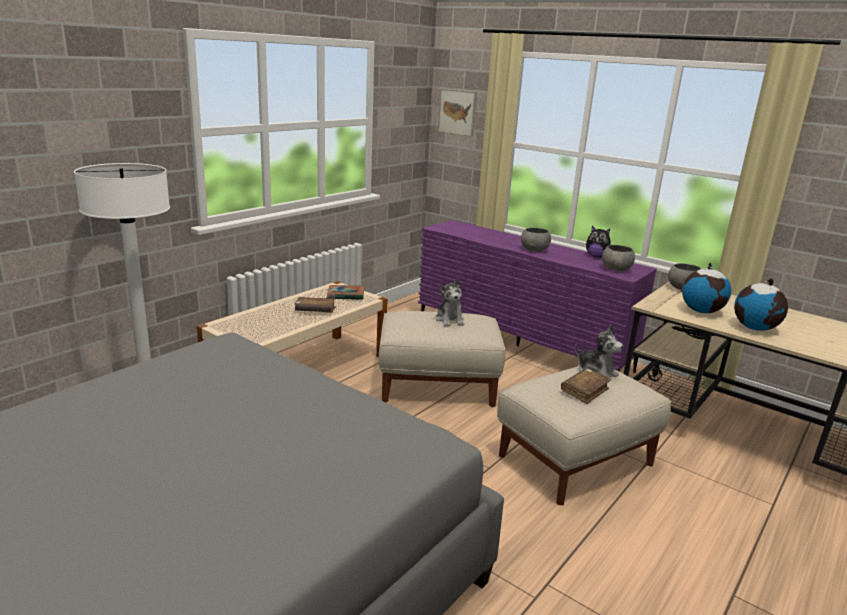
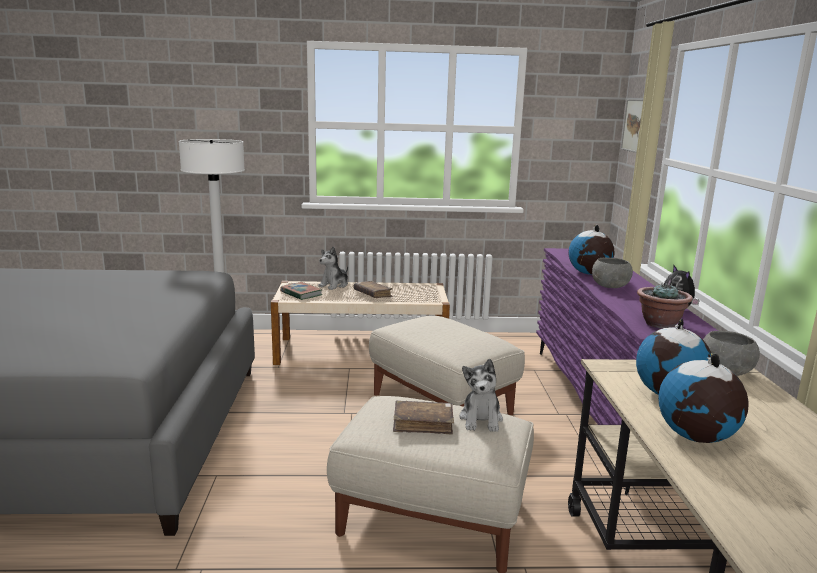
camera: 50 degrees right, 5 degrees down
book [327,285,364,300] -> book moved to [280,282,323,300]
plush toy [436,279,464,327] -> plush toy moved to [318,246,348,290]
grey bowl [602,245,635,271] -> potted plant [637,282,693,328]
none -> globe [569,225,614,274]

